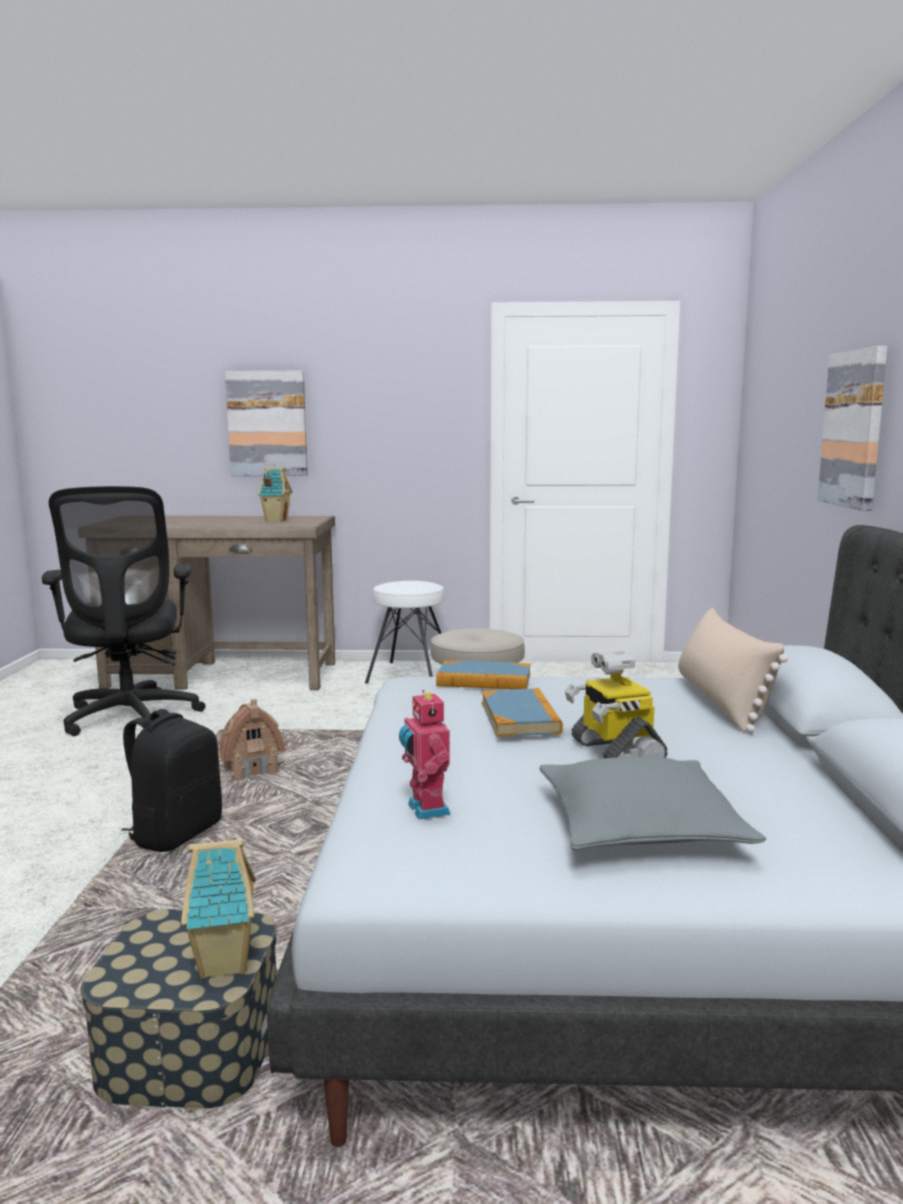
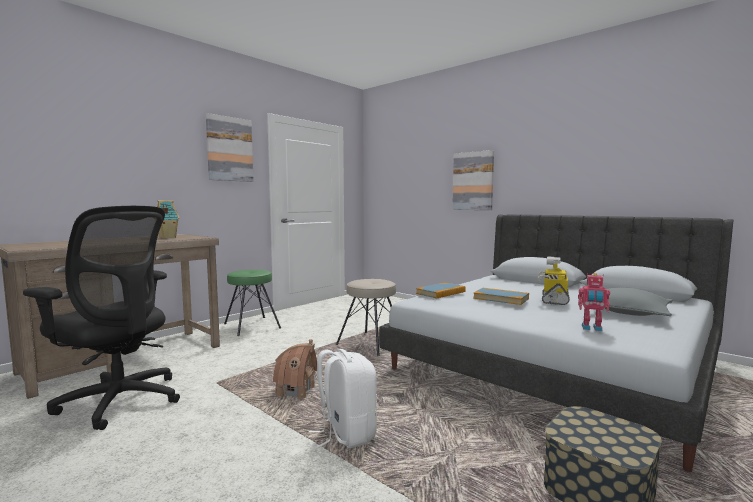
camera: 50 degrees left, 5 degrees down
black backpack [121,709,222,852] -> white backpack [309,349,377,448]
toy house [181,838,256,979] -> none
picture [225,371,308,476] -> picture moved to [206,113,254,182]
white stool [365,581,445,684] -> green stool [224,269,281,336]
toy robot [565,651,668,758] -> toy robot turned 90 degrees clockwise [538,257,570,305]
beige pillow [678,608,788,733] -> none

